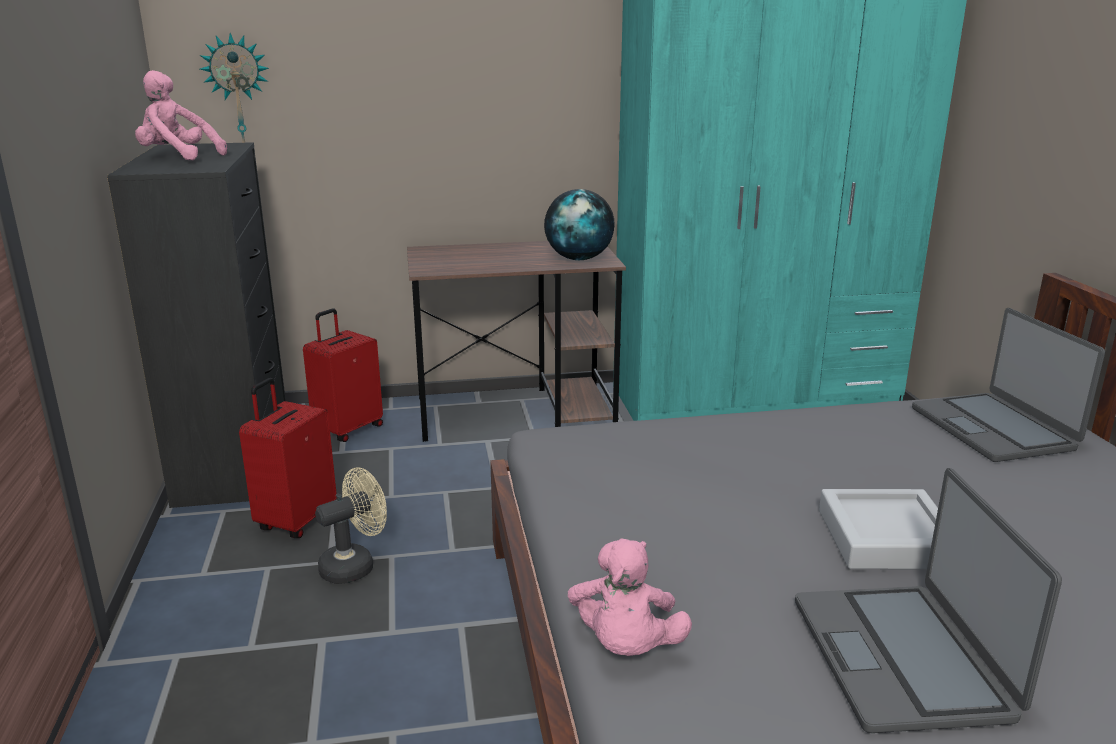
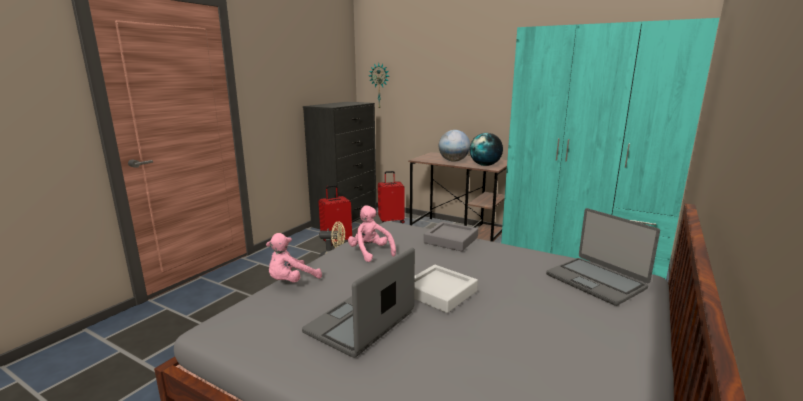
camera: 40 degrees right, 5 degrees down
pink plush toy [135,70,227,160] -> pink plush toy moved to [348,205,396,262]
laptop [912,308,1105,462] -> laptop turned 60 degrees counterclockwise [546,208,660,306]
none -> grey tray [424,221,478,251]
none -> globe [439,130,470,162]

